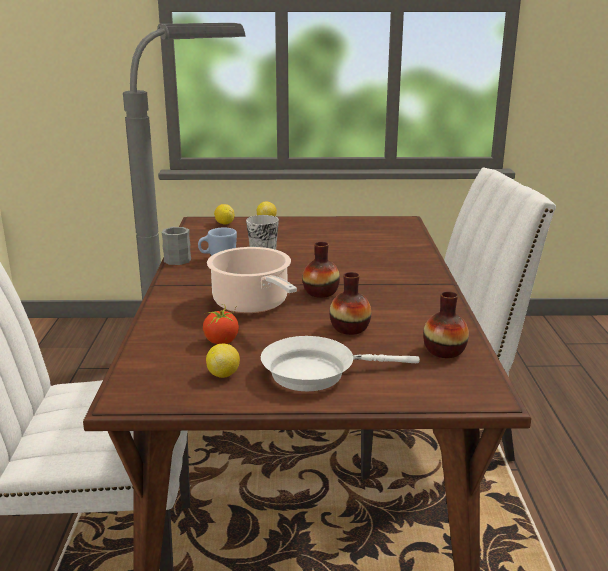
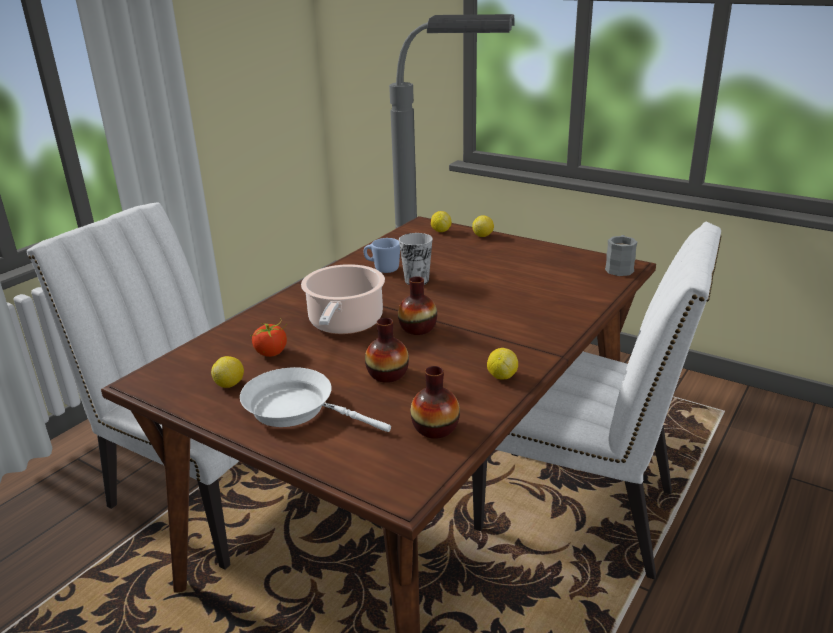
camera: 35 degrees right, 5 degrees up
grey mug [161,227,191,265] -> grey mug moved to [605,235,638,276]
none -> lemon [487,348,518,379]

